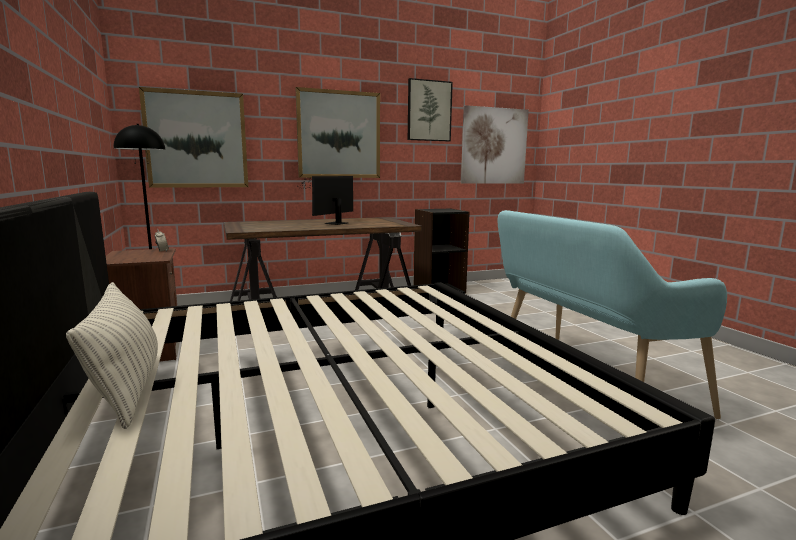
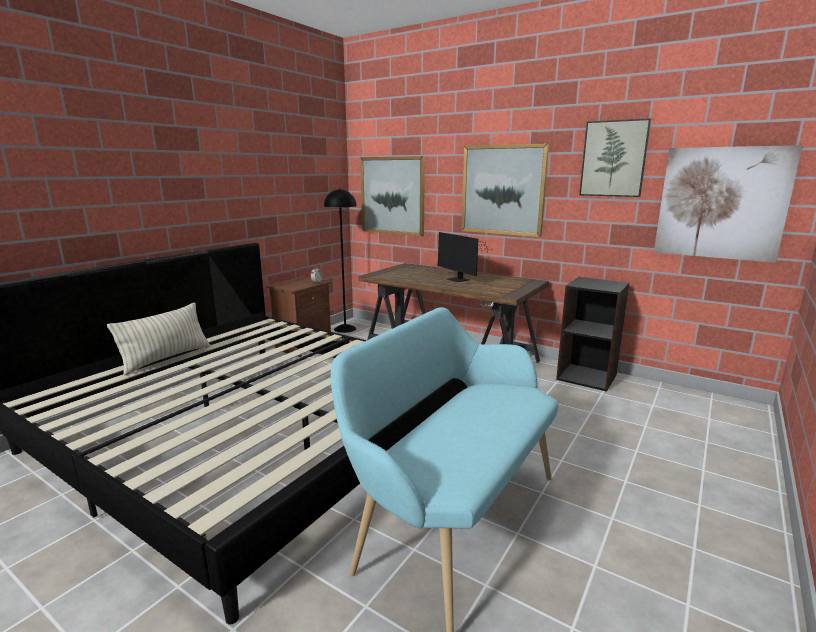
camera: 55 degrees right, 5 degrees up
monitor [299,176,353,225] -> monitor turned 120 degrees counterclockwise [437,232,492,282]

